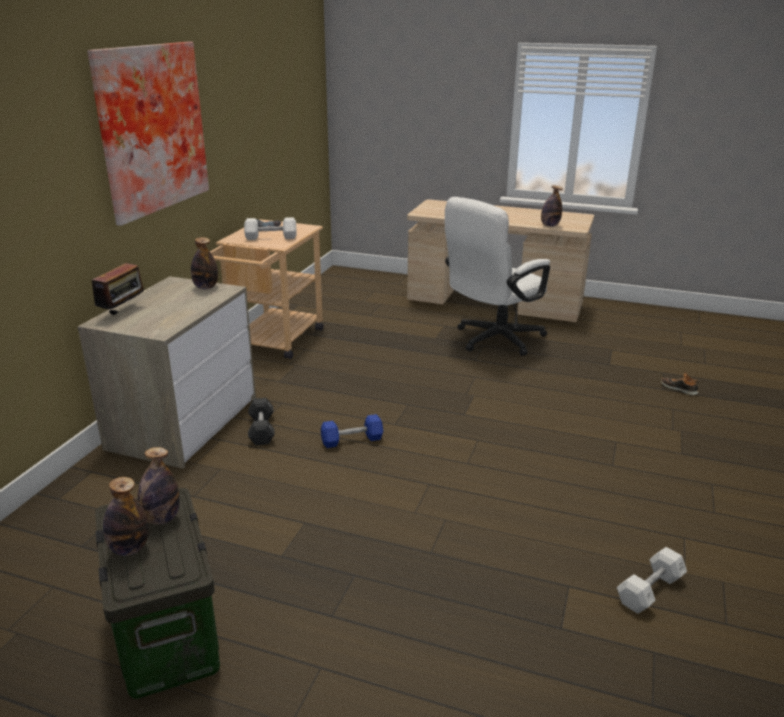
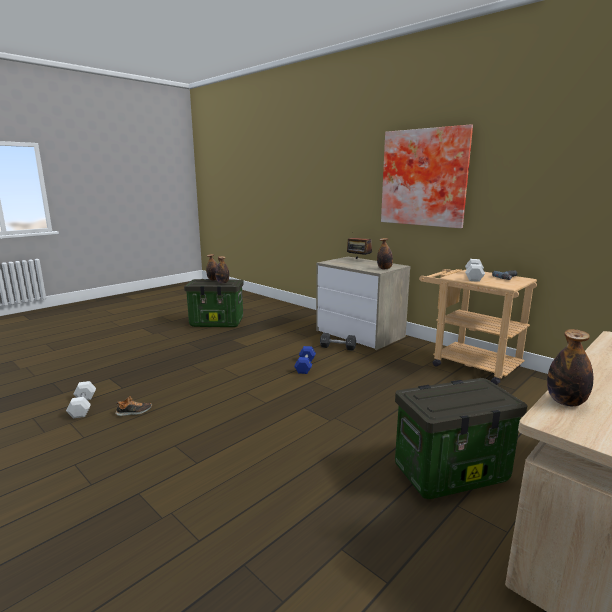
camera: 115 degrees right, 10 degrees down
white office chair [445,197,550,356] -> storage box [395,378,527,499]
shoe [661,372,699,396] -> shoe moved to [115,396,152,416]

